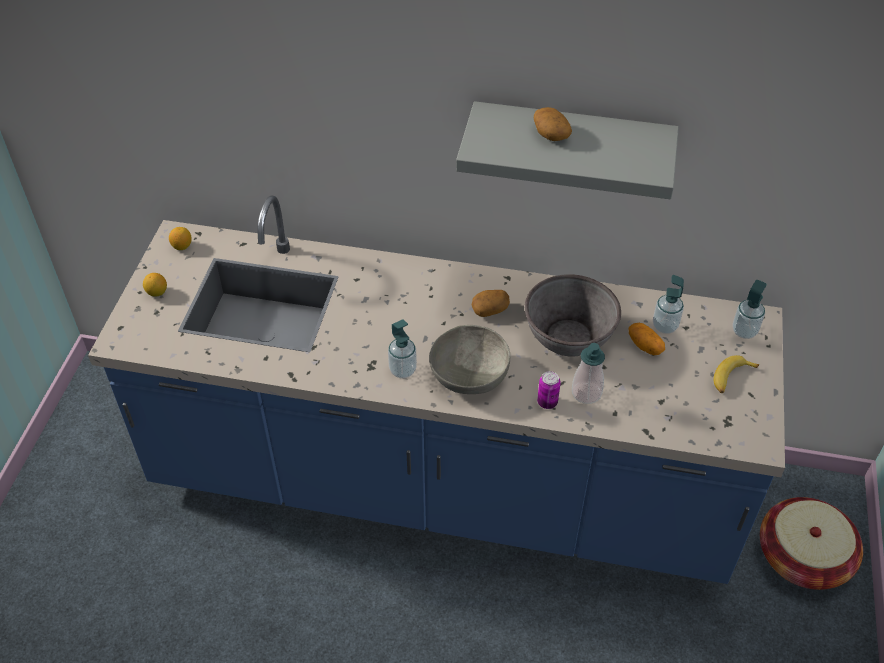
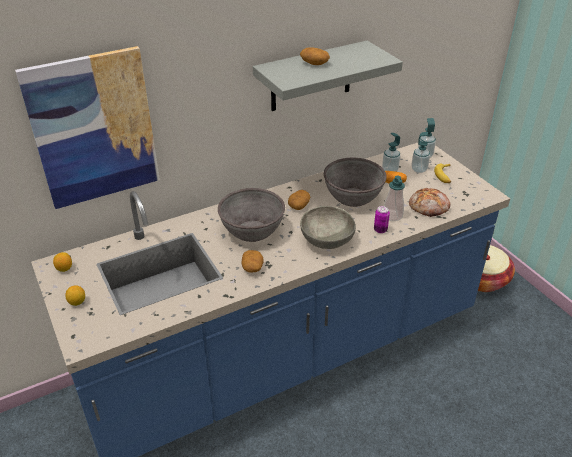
camera: 40 degrees left, 10 degrees down
soap dispenser [388,319,417,378] -> soap dispenser moved to [411,132,430,173]
none -> picture [15,46,160,209]
none -> grey bowl [218,188,285,242]
none -> potato [242,250,264,273]
none -> bread [409,188,451,217]

